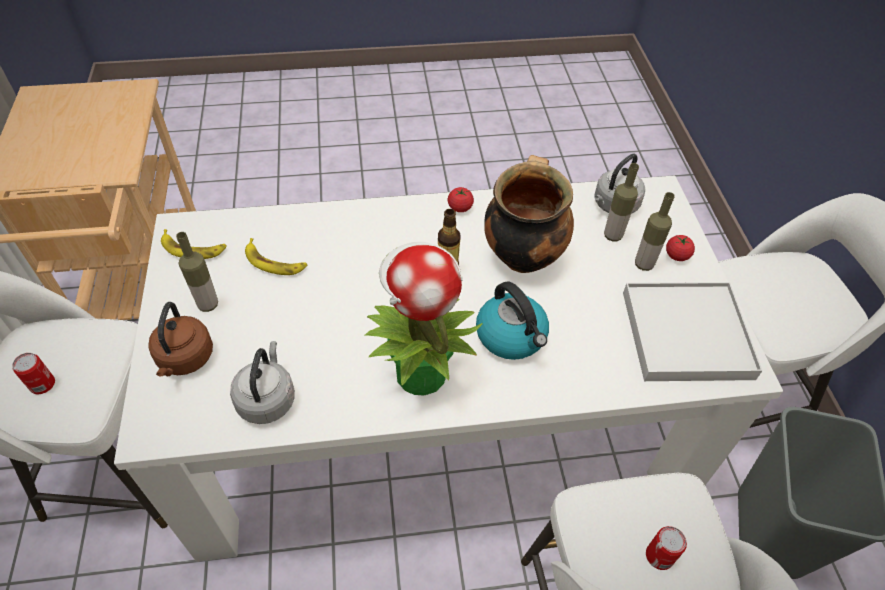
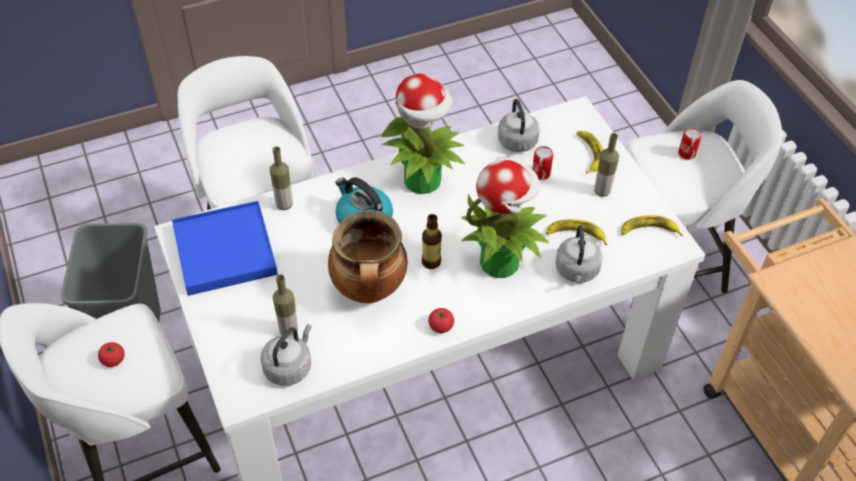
camera: 165 degrees right, 0 degrees up
brown kettle [148,302,213,376] -> banana [576,131,603,173]
white tray [623,282,763,381] -> blue tray [172,201,278,296]
bottle [635,192,675,271] -> bottle moved to [270,146,293,210]
can [646,526,687,570] -> can moved to [532,146,553,180]
tomato [666,235,695,261] -> tomato moved to [98,342,124,367]
none -> potted plant [461,160,549,278]
none -> grey kettle [555,225,603,283]

